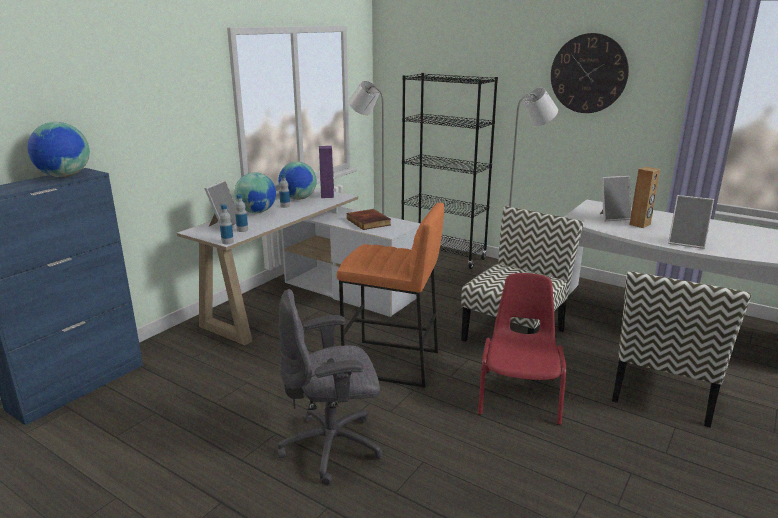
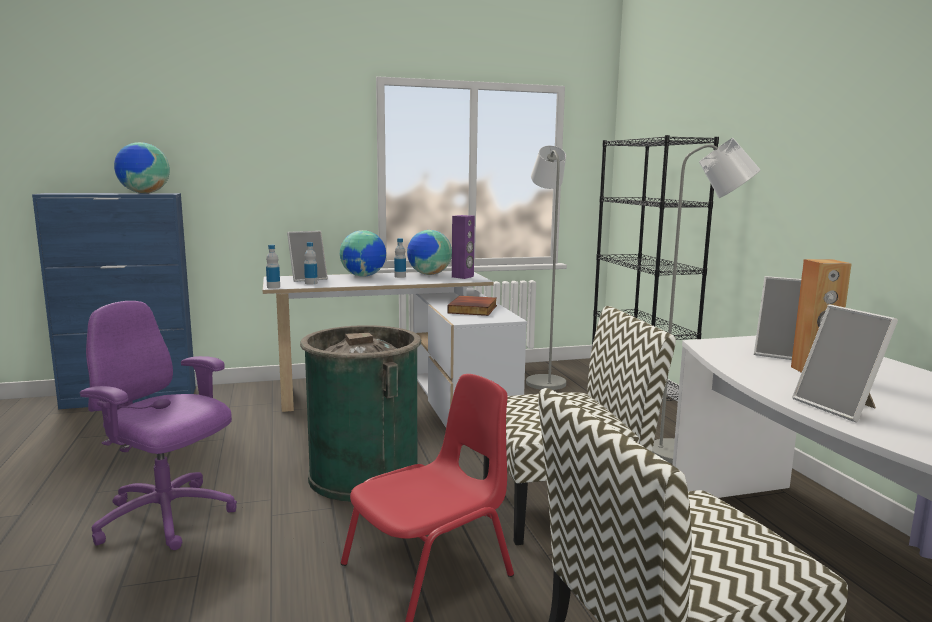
camera: 40 degrees right, 10 degrees down
grey office chair [278,289,384,485] -> purple office chair [80,301,237,550]
orange stool [336,203,444,388] -> green trash can [300,325,421,502]
wall clock [551,33,629,113] -> none

